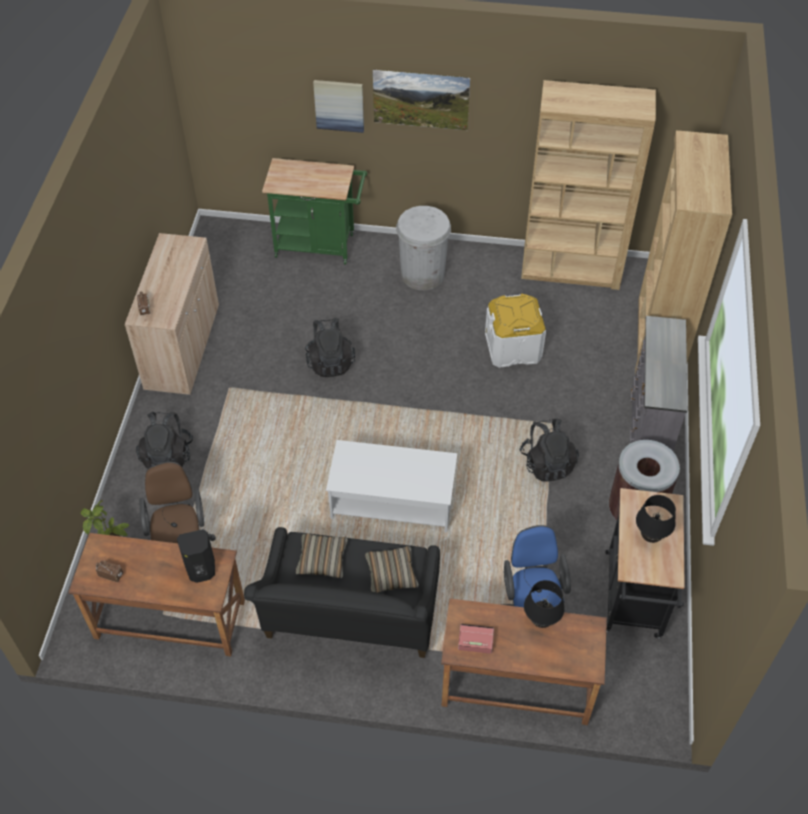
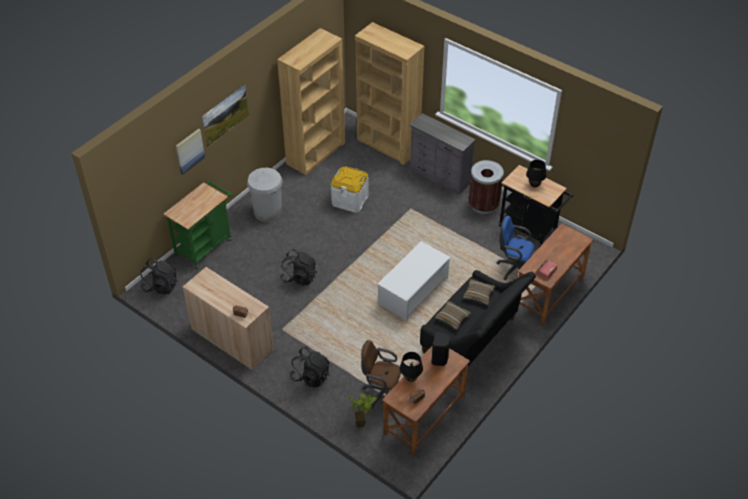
camera: 60 degrees left, 5 degrees down
black backpack [520,419,579,482] -> black backpack moved to [141,258,178,294]
black table lamp [524,580,565,628] -> black table lamp moved to [400,352,423,382]

